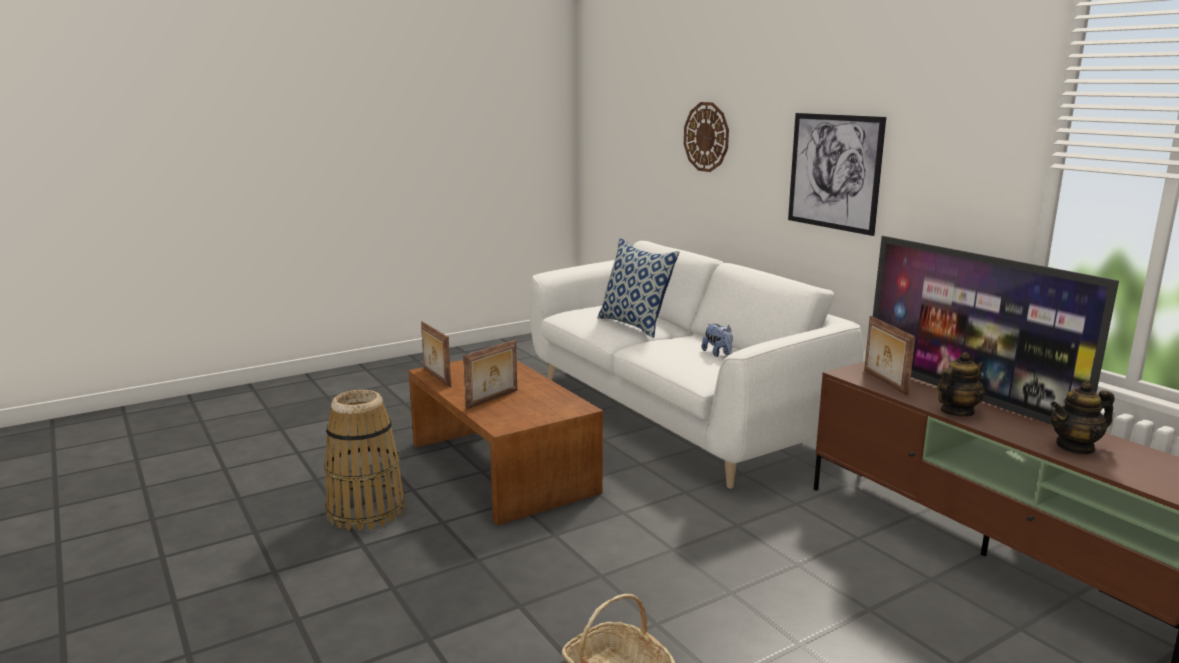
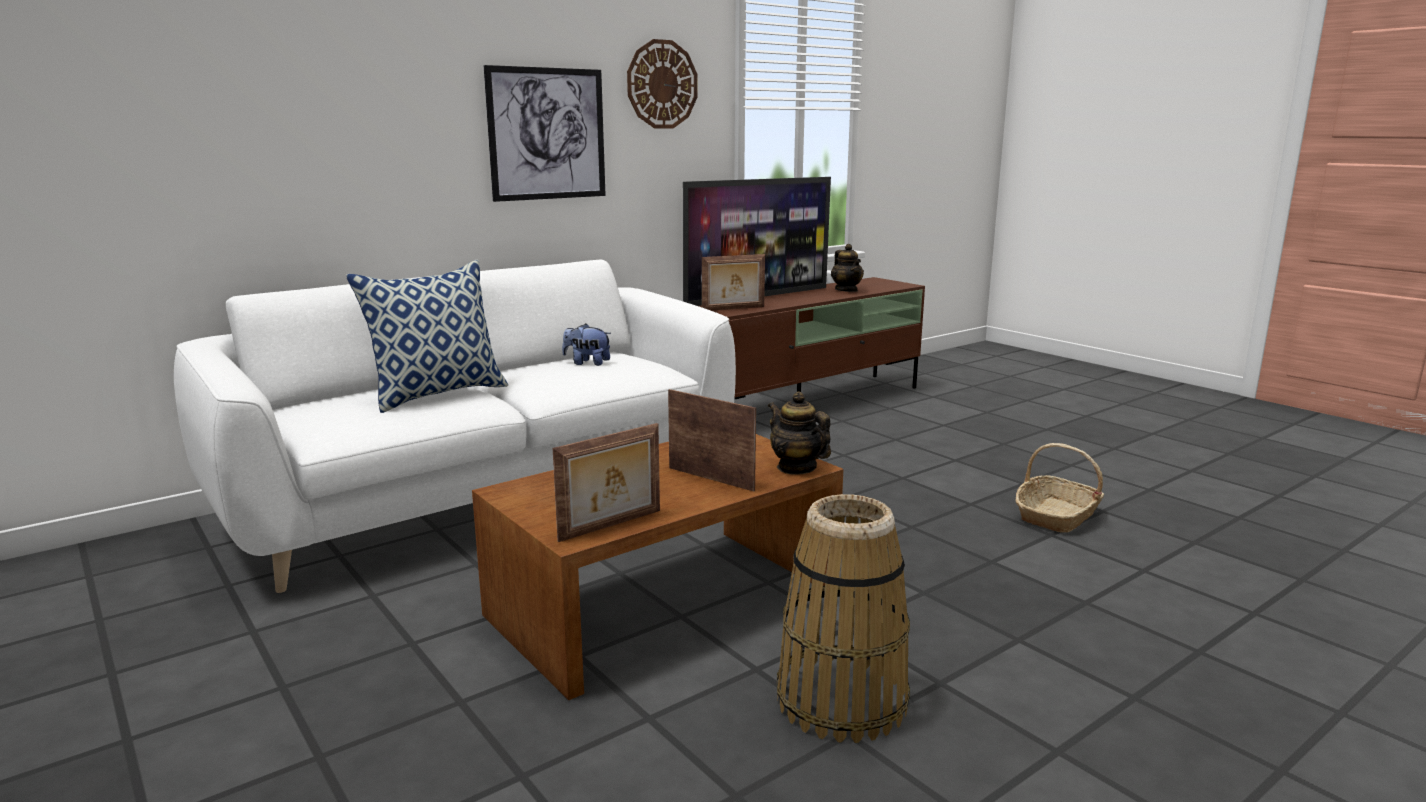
camera: 95 degrees left, 0 degrees up
wall clock [684,102,729,172] -> wall clock moved to [627,39,698,129]
plush toy [702,324,733,357] -> plush toy turned 135 degrees counterclockwise [562,324,611,366]
teapot [937,352,985,416] -> teapot moved to [768,391,831,475]

